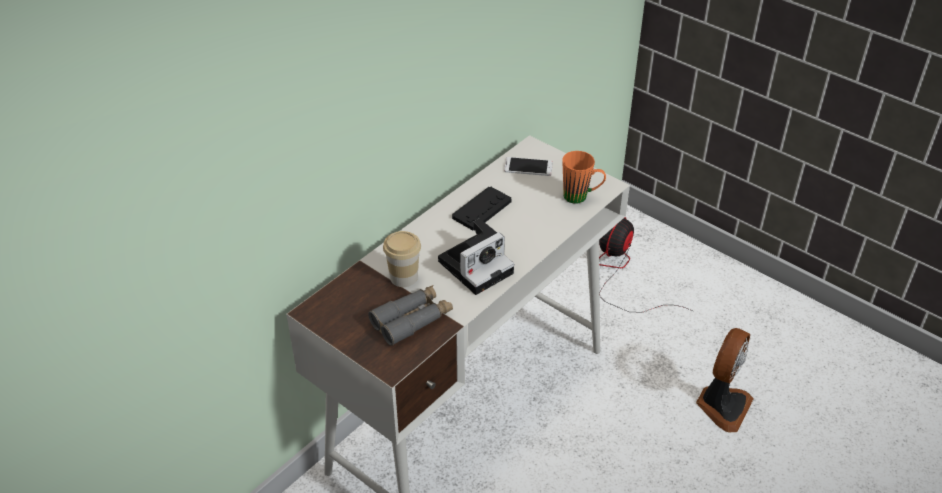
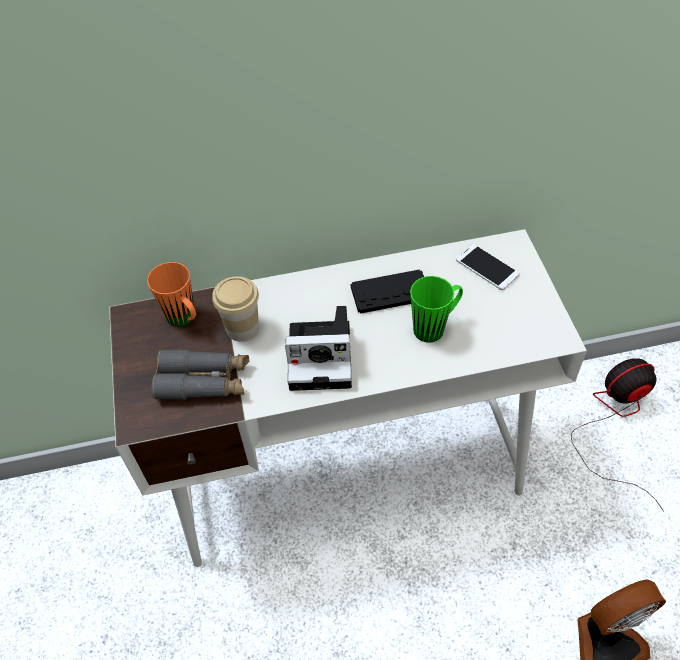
camera: 40 degrees right, 10 degrees up
orange mug [562,151,606,204] -> orange mug moved to [147,262,196,327]
none -> green mug [410,276,463,343]

